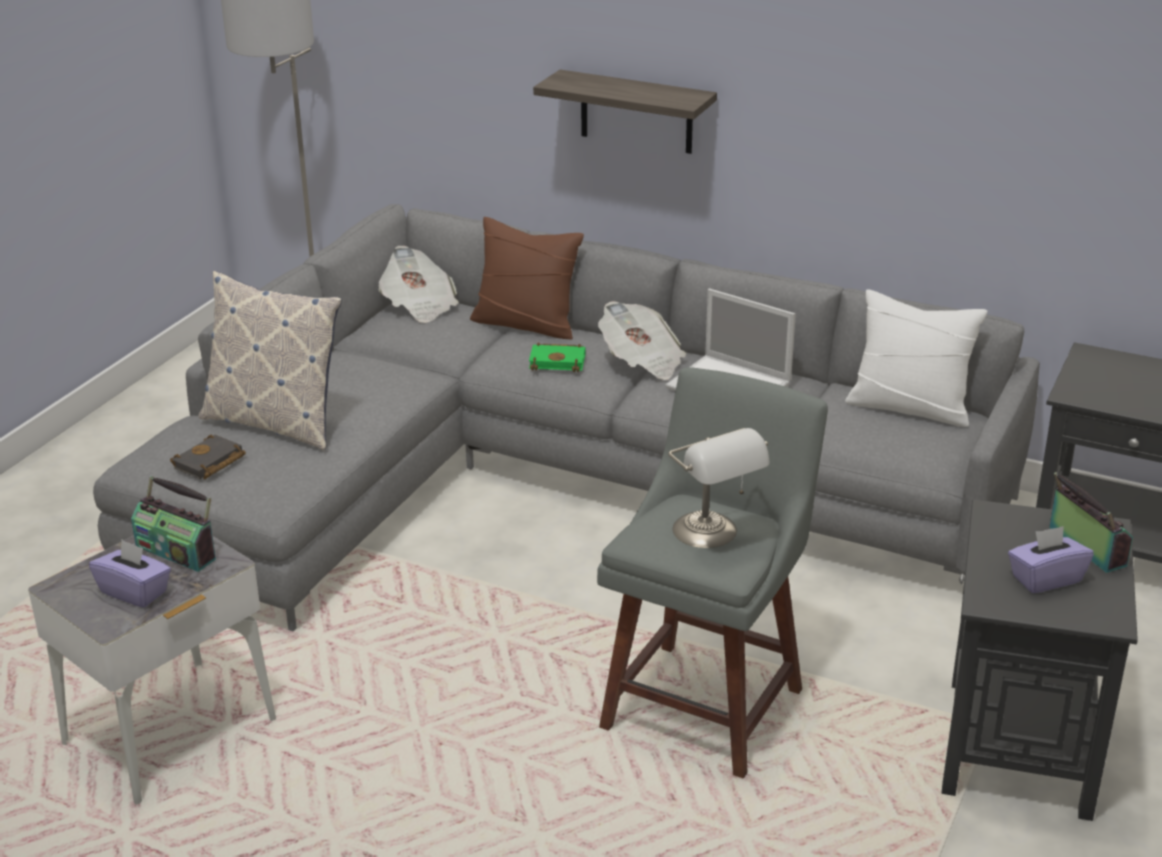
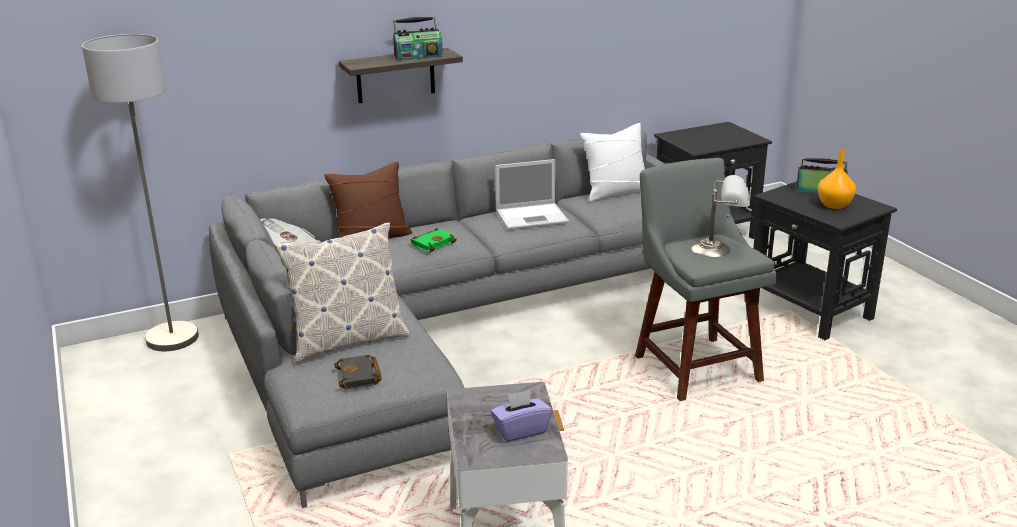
camera: 50 degrees left, 5 degrees down
radio [131,476,216,572] -> radio moved to [393,17,443,61]
newspaper [598,301,686,380] -> none
purple tissue box [1008,526,1094,593] -> orange vase [818,150,856,209]

